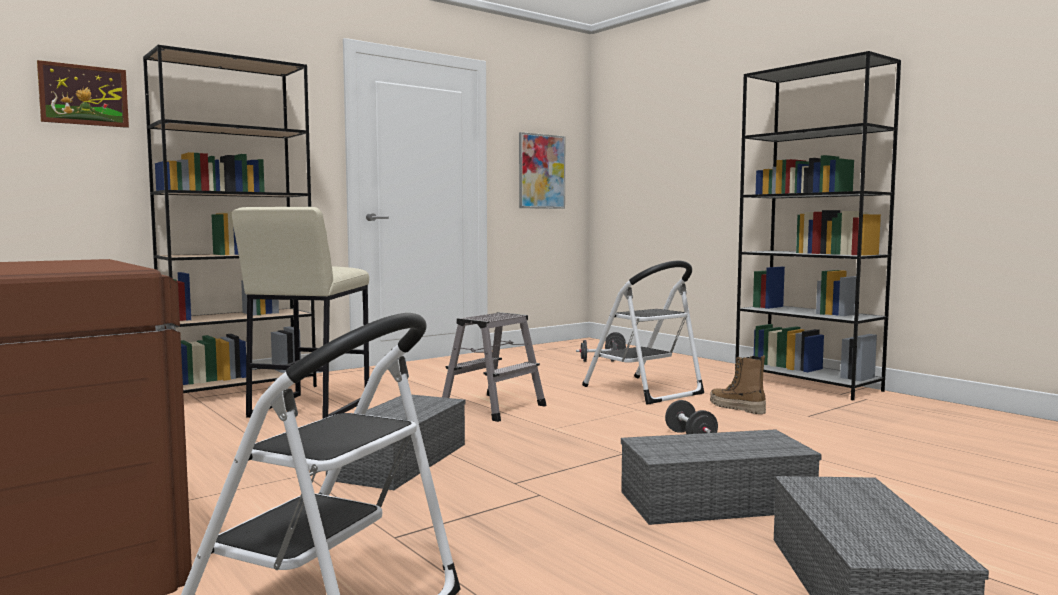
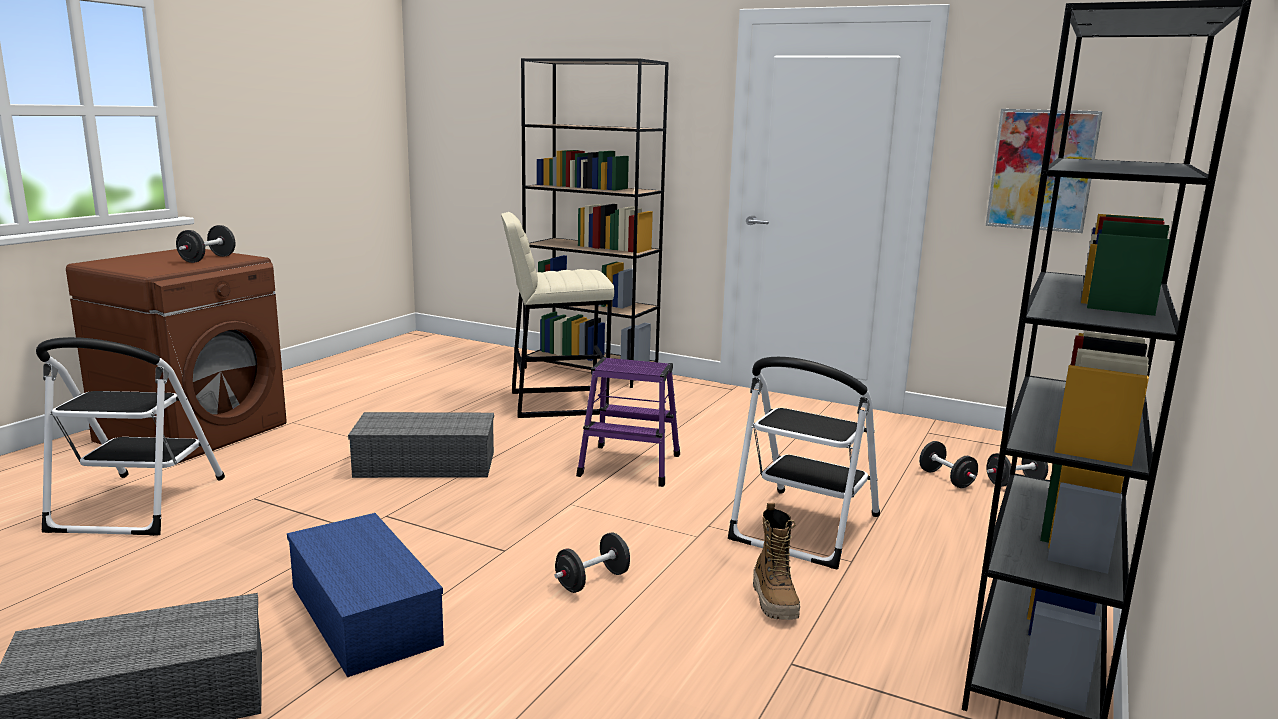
camera: 65 degrees right, 10 degrees up
picture [37,60,129,128] -> none
grey step ladder [442,312,547,422] -> purple step ladder [576,357,680,487]
grey storage box [621,429,822,525] -> blue storage box [287,513,444,677]
boot [710,355,766,414] -> boot turned 150 degrees clockwise [753,503,800,620]
none -> black dumbbell [176,225,236,263]

